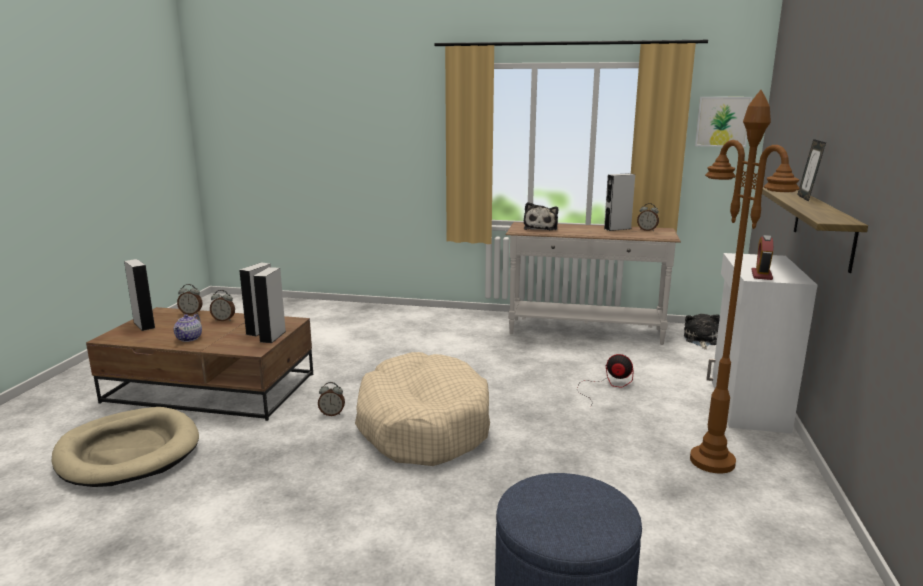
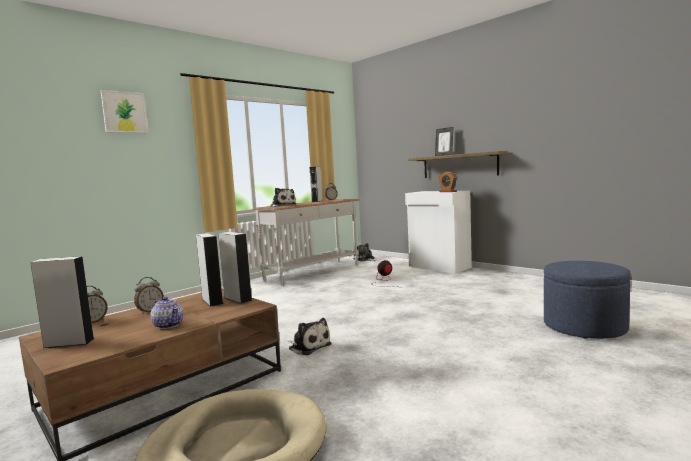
camera: 55 degrees left, 10 degrees down
alarm clock [318,382,345,416] -> plush toy [288,318,332,355]
beige dog bed [355,352,490,466] -> none
brown floor lamp [690,90,800,473] -> none
picture [695,97,752,147] -> picture moved to [100,90,148,133]

